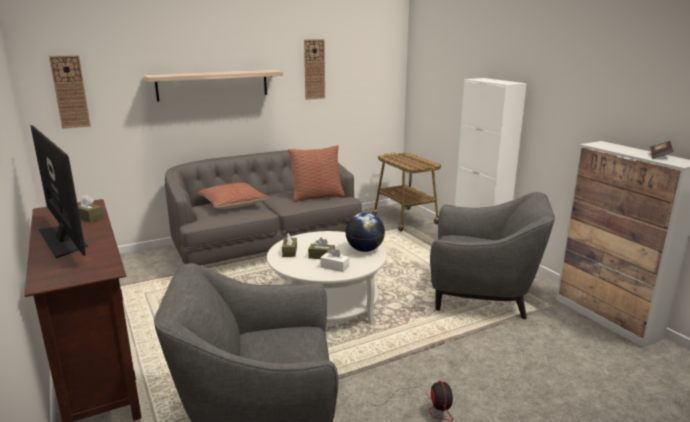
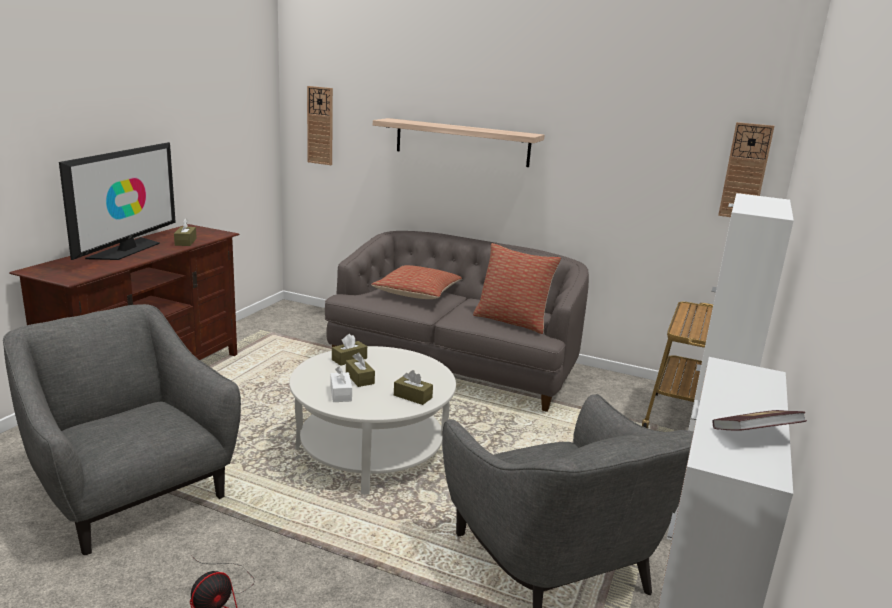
camera: 50 degrees right, 0 degrees up
wall clock [304,39,325,100] -> wall clock moved to [718,122,775,217]
globe [345,212,385,252] -> brown tissue box [394,370,433,405]

